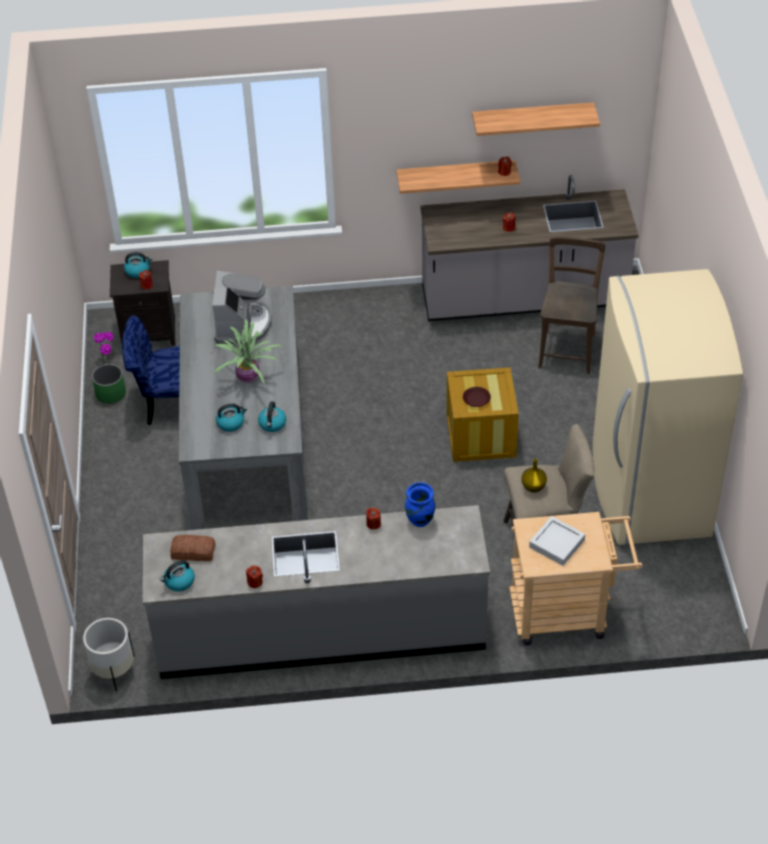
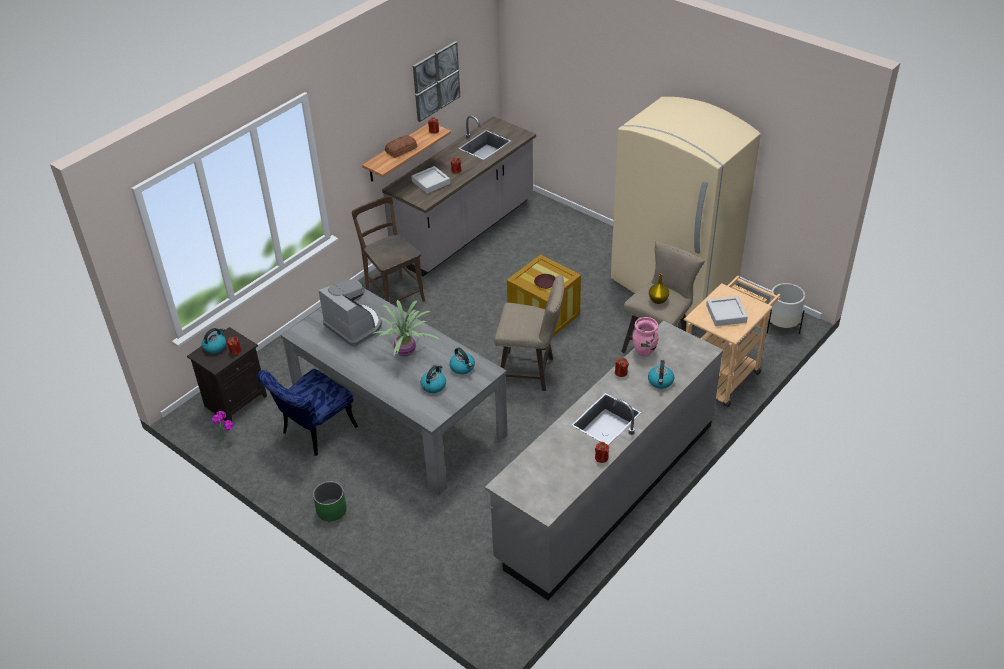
camera: 45 degrees left, 5 degrees down
white planter [83,618,135,691] -> white planter moved to [767,283,805,334]
green planter [92,364,126,404] -> green planter moved to [313,481,347,521]
kettle [160,560,195,591] -> kettle moved to [648,360,674,389]
bread [170,535,216,561] -> bread moved to [385,135,417,158]
blue vase [405,482,435,527] -> pink vase [633,317,659,356]
shelf [472,102,600,136] -> picture [413,41,460,122]
brown chair [538,237,605,374] -> brown chair moved to [352,196,425,304]
none -> grey tray [411,166,450,194]
none -> beige stool [494,275,564,391]

